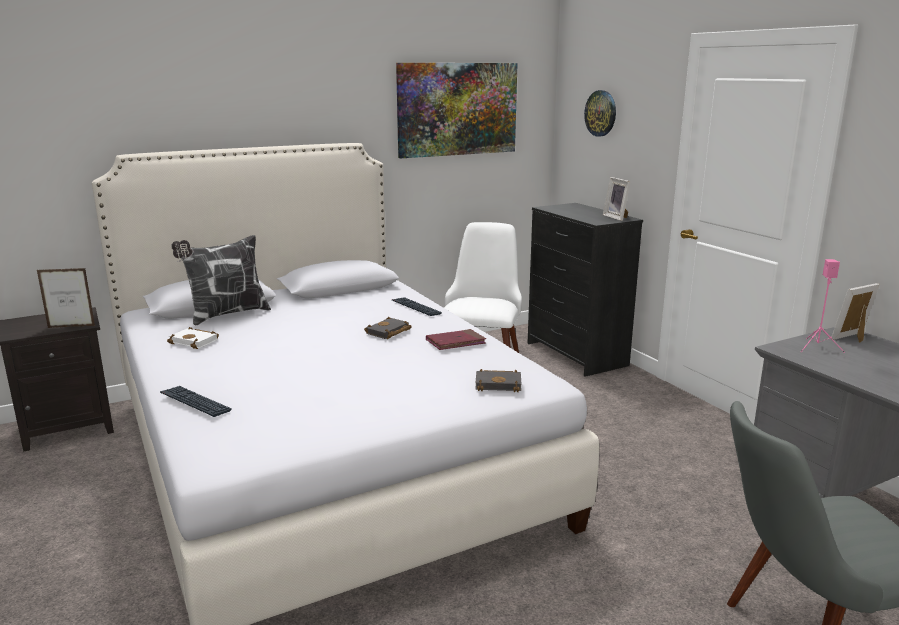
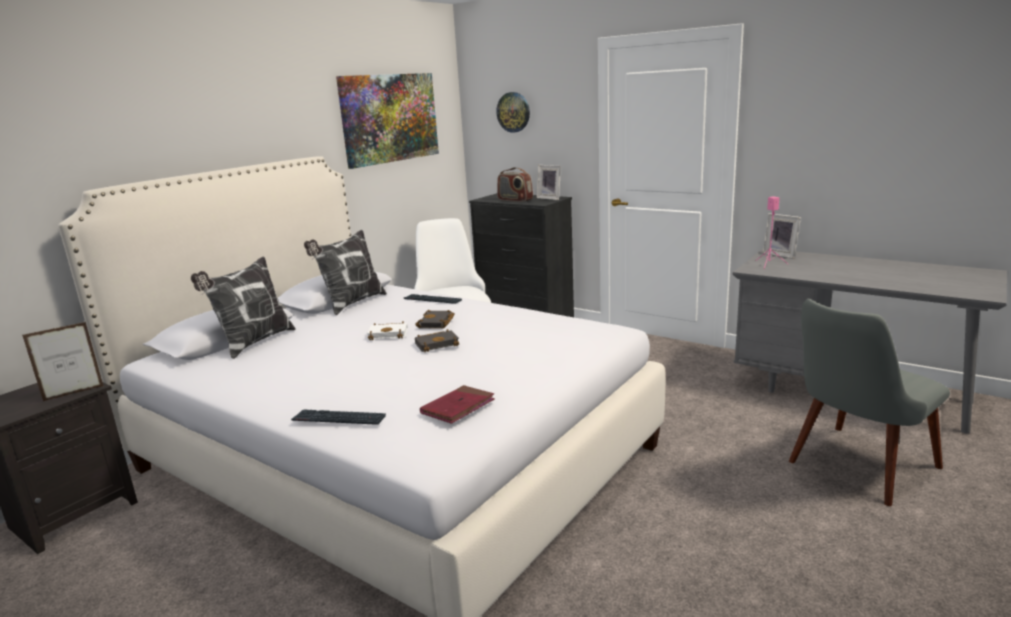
camera: 25 degrees left, 0 degrees up
white book [167,327,219,349] -> white book moved to [367,322,408,340]
red book [426,329,486,350] -> red book moved to [420,385,495,424]
black book [475,369,522,392] -> black book moved to [415,329,459,352]
picture frame [831,283,880,343] -> picture frame turned 75 degrees counterclockwise [763,213,801,258]
none -> pillow [304,230,387,315]
none -> radio [497,167,533,202]

